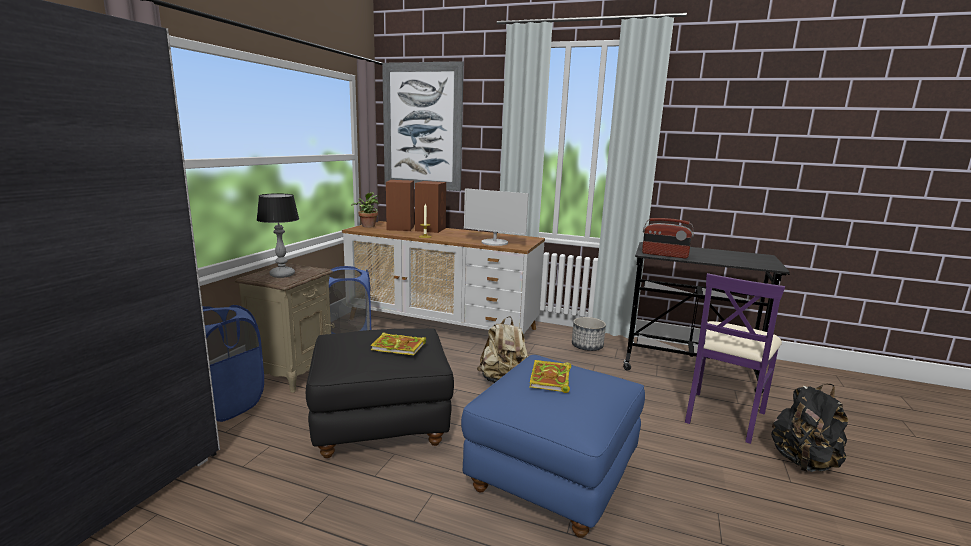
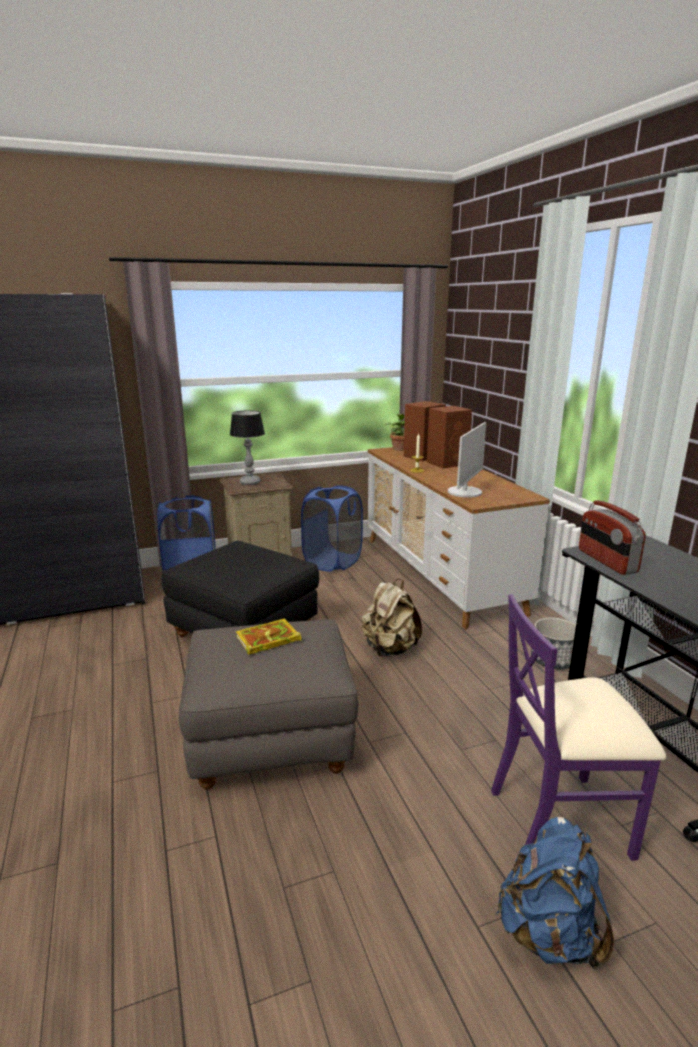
camera: 50 degrees right, 5 degrees up
book [370,332,426,355] -> none
picture [382,61,464,191] -> none
blue ottoman [461,355,645,538] -> grey ottoman [179,619,358,790]
monitor [464,188,529,246] -> monitor turned 135 degrees counterclockwise [448,422,486,498]
black backpack [771,384,848,472] -> blue backpack [496,817,614,969]

